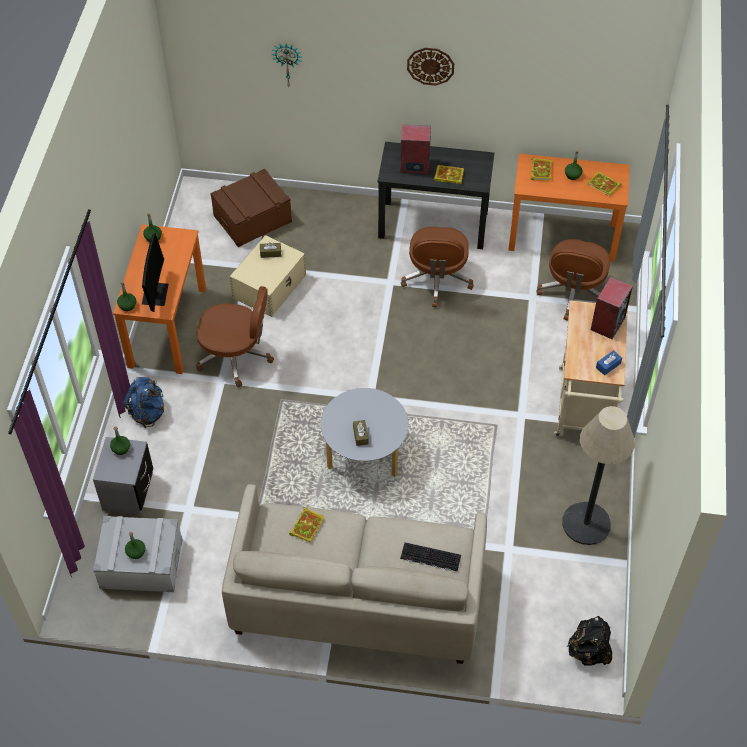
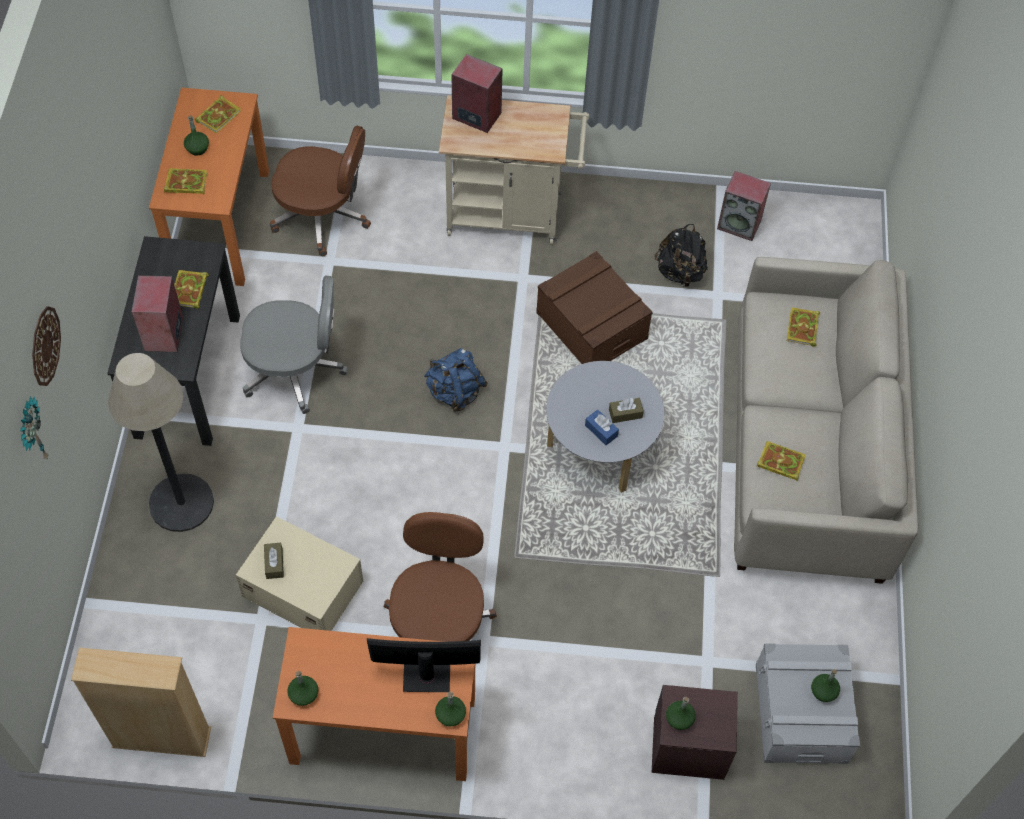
camera: 95 degrees left, 5 degrees up
grey nightstand [93,437,153,515] -> brown nightstand [652,685,738,780]
blue backpack [123,377,164,428] -> blue backpack moved to [424,348,488,412]
brown storage box [210,169,292,247] -> brown storage box moved to [536,251,653,364]
keyboard [400,542,461,571] -> book [787,307,820,347]
brown office chair [401,227,474,308] -> grey office chair [240,276,348,414]
wall clock [407,48,454,86] -> wall clock moved to [32,306,61,386]
floor lamp [562,406,635,545] -> floor lamp moved to [108,353,214,532]
black backpack [568,616,612,666] -> black backpack moved to [655,224,708,287]
blue tissue box [596,350,622,375] -> blue tissue box moved to [585,410,619,445]
none -> beige bookcase [71,647,211,757]
none -> speaker [717,171,771,241]

